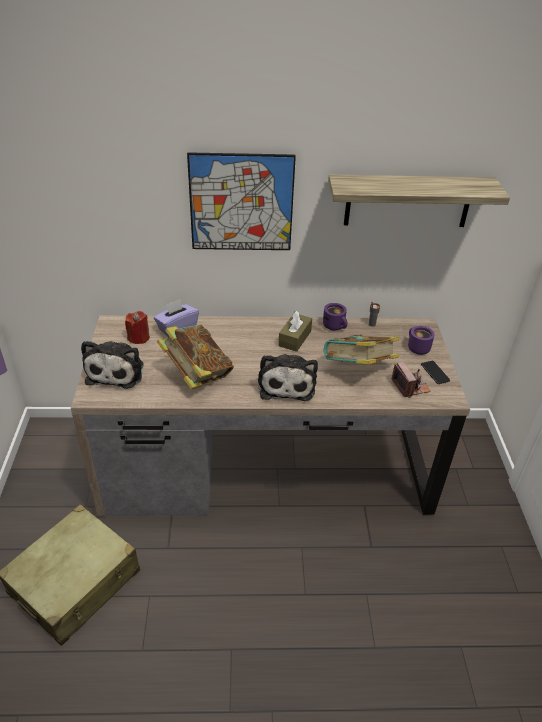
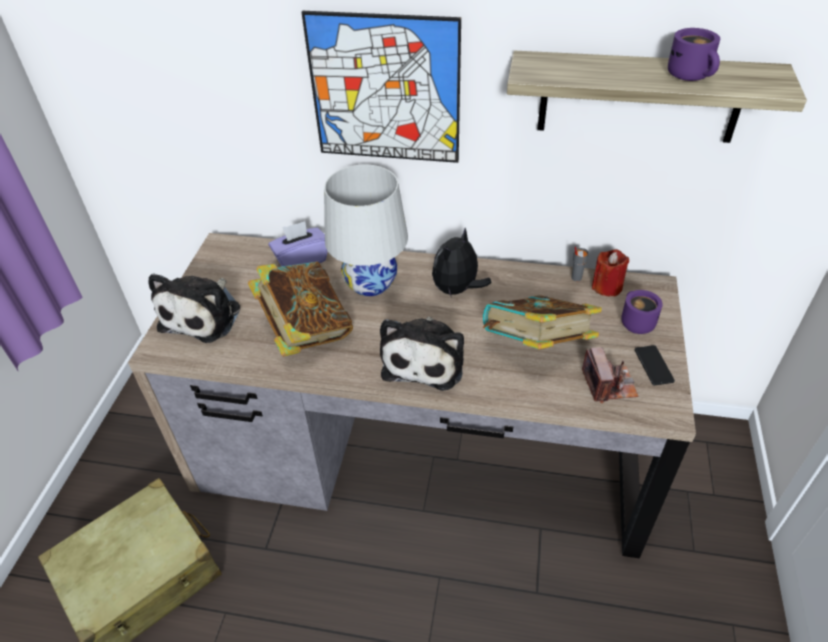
camera: 15 degrees right, 5 degrees up
red candle [125,311,150,344] -> red candle moved to [592,249,629,297]
brown tissue box [278,311,312,352] -> plush toy [432,228,492,298]
purple mug [323,303,348,331] -> purple mug moved to [668,28,720,81]
none -> white table lamp [324,165,408,296]

